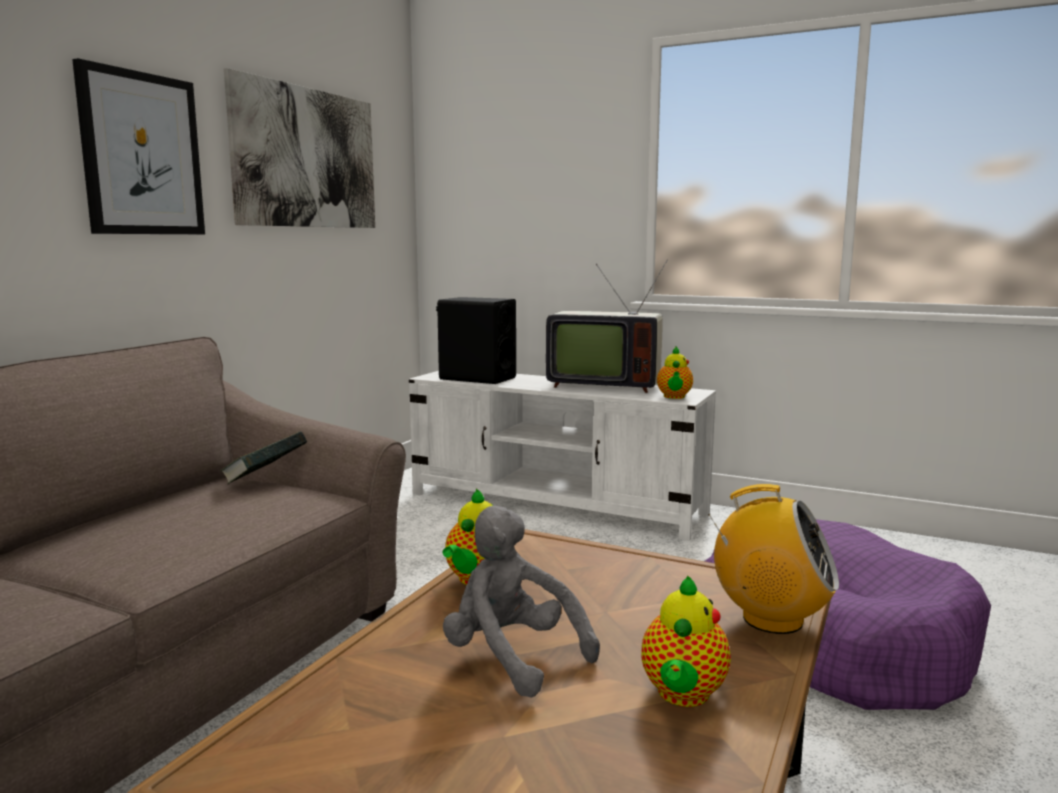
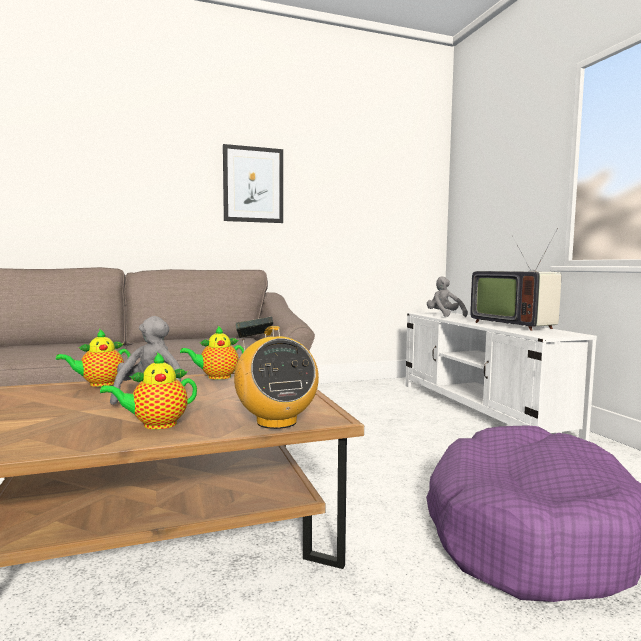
camera: 45 degrees right, 5 degrees down
picture [224,68,375,228] -> none
black speaker [436,297,516,384] -> grey plush toy [427,276,468,317]
teapot [657,346,693,399] -> teapot moved to [56,329,131,387]

